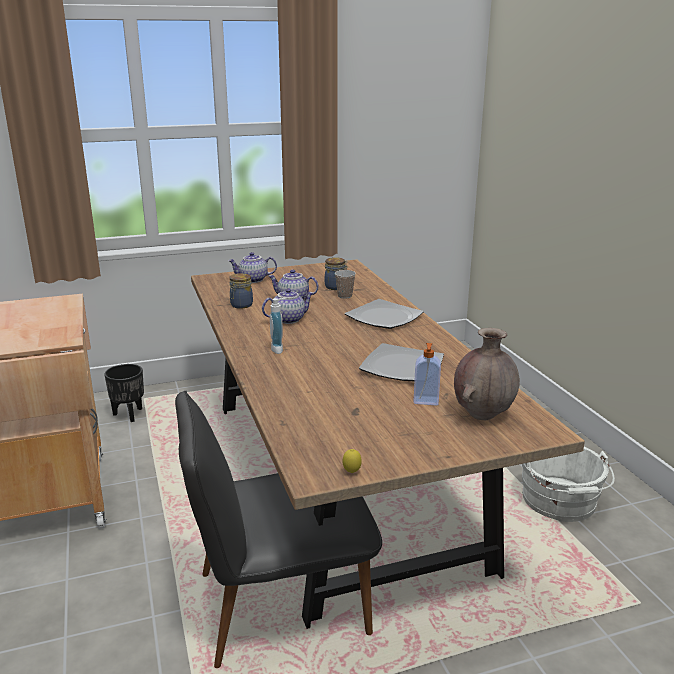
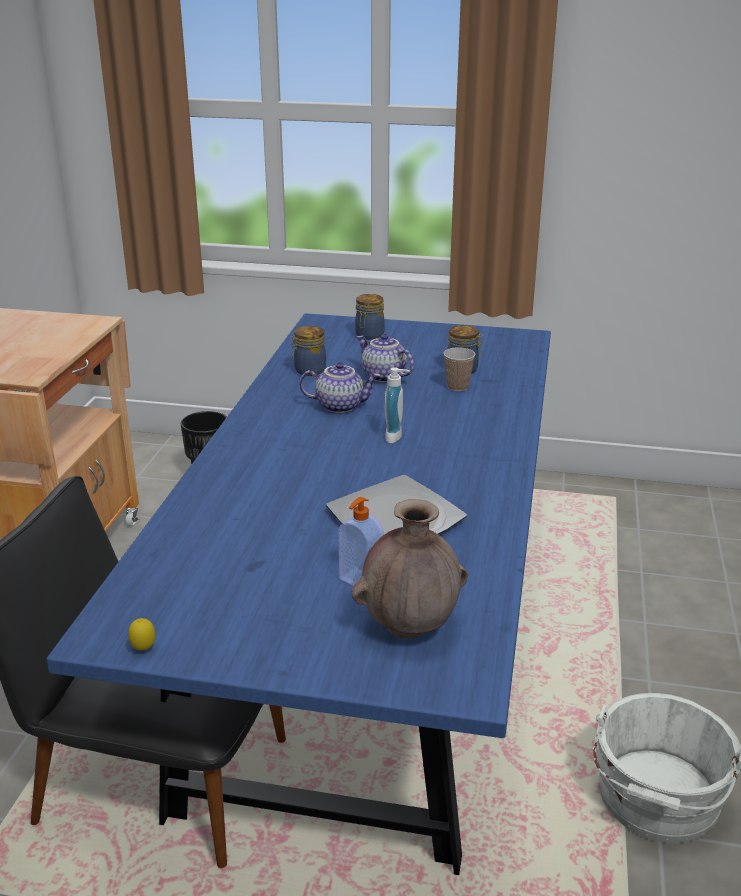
camera: 30 degrees right, 5 degrees up
brown dining table [191,259,585,629] -> blue dining table [46,313,551,875]
teapot [228,252,277,283] -> jar [355,294,385,340]
soap dispenser [270,298,287,354] -> soap dispenser moved to [385,367,410,443]
plate [345,299,424,329] -> none

